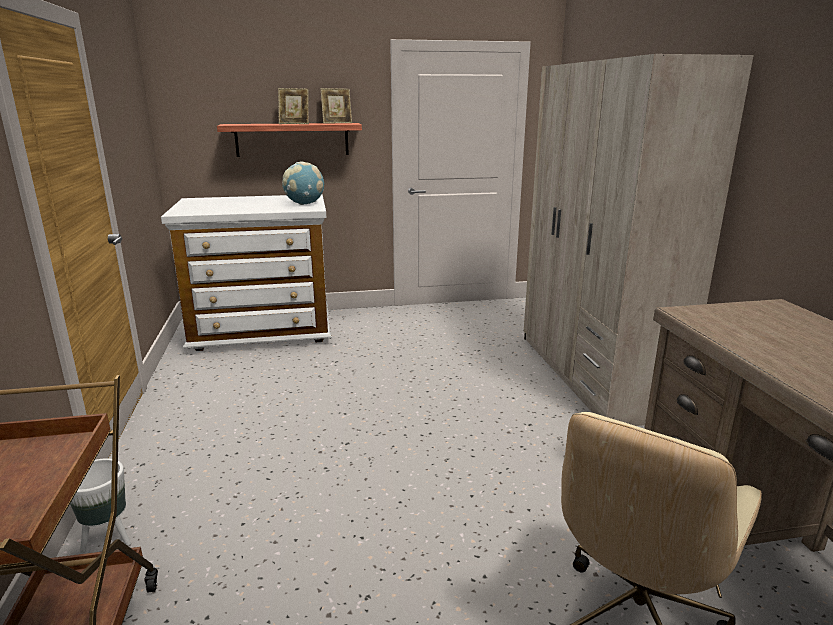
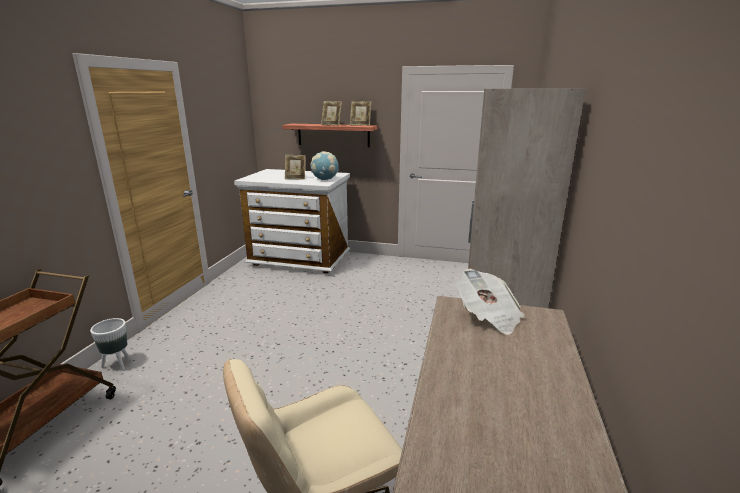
camera: 25 degrees right, 0 degrees up
none -> picture frame [285,155,306,180]
none -> newspaper [456,269,525,335]

